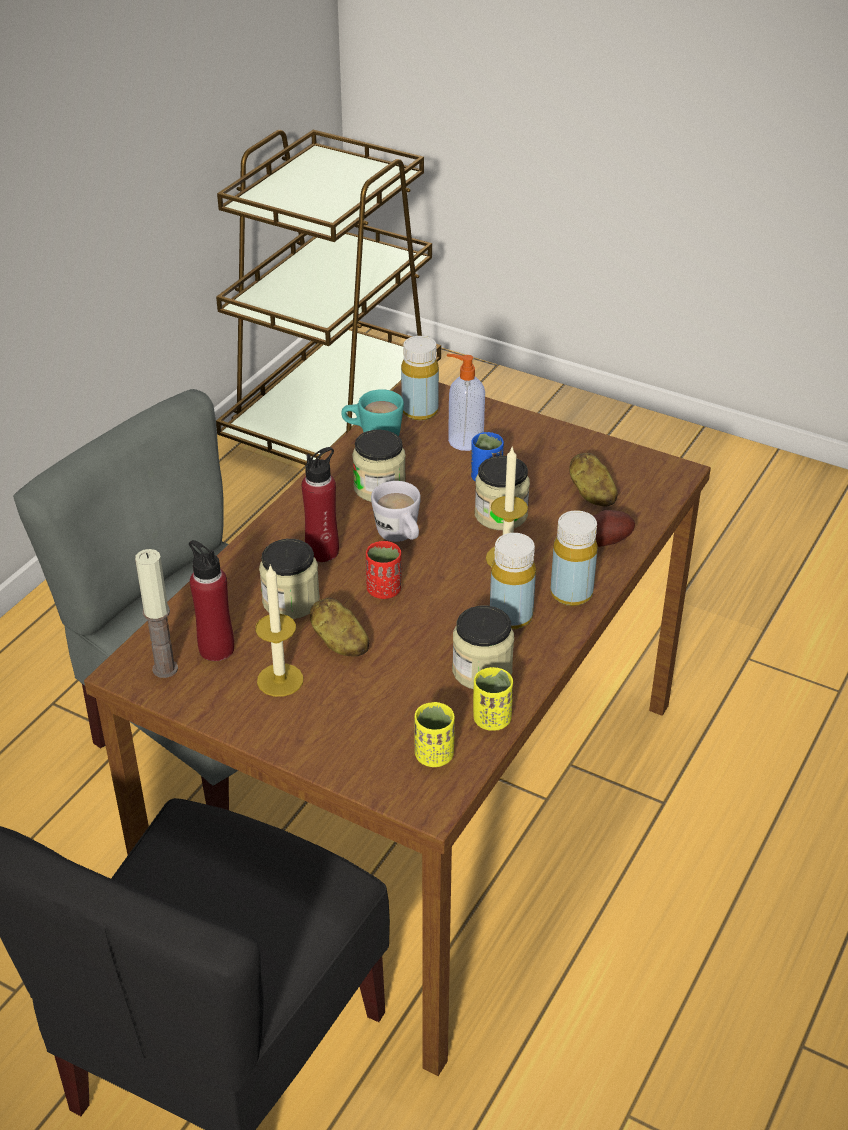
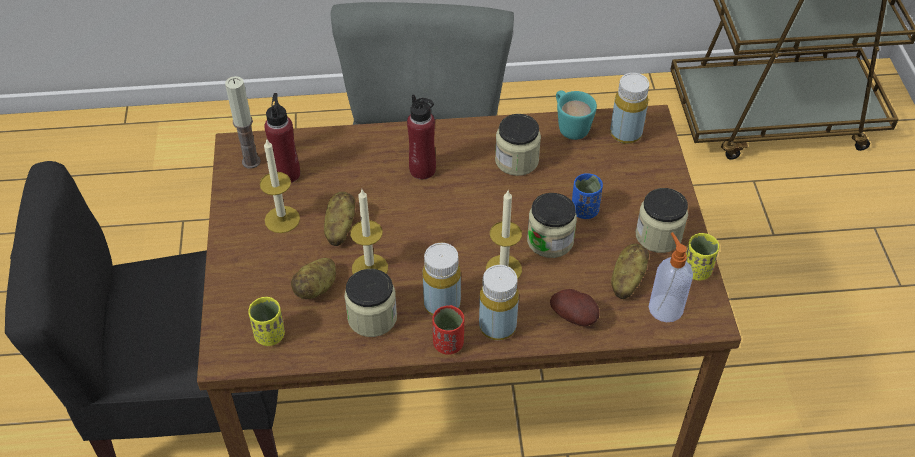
camera: 55 degrees right, 10 degrees up
jar [259,539,320,619] -> jar moved to [636,188,688,253]
red cup [366,541,401,599] -> red cup moved to [432,305,464,354]
white mug [371,481,421,542] -> none
soap dispenser [447,354,485,451] -> soap dispenser moved to [648,232,693,322]
yellow cup [473,667,513,731] -> yellow cup moved to [686,233,719,281]
none -> potato [291,258,336,299]
none -> candle [350,190,388,274]

